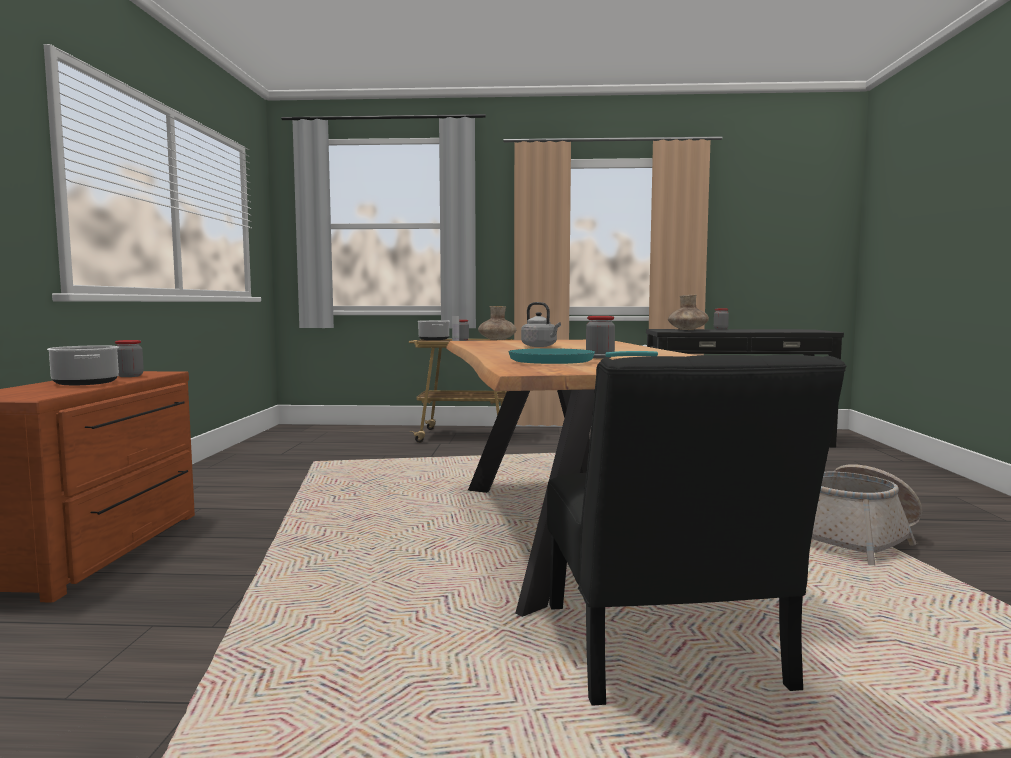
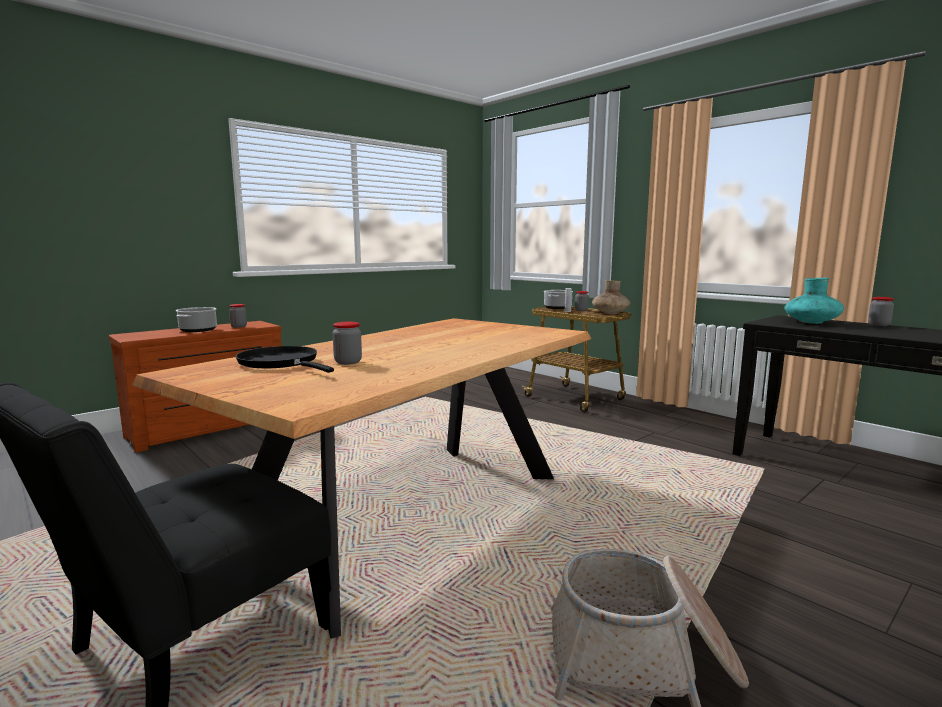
camera: 45 degrees right, 5 degrees up
turquoise frying pan [509,348,658,364] -> black frying pan [236,346,334,373]
grey kettle [521,302,561,347] -> none
brown vase [668,294,709,330] -> turquoise vase [784,278,844,324]

